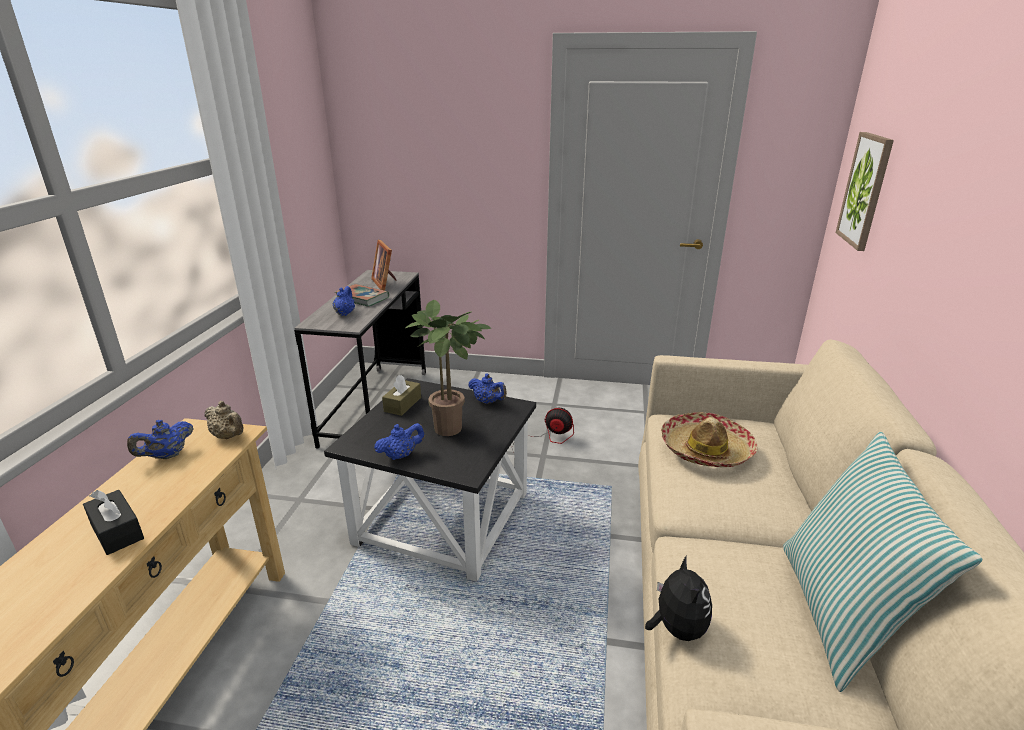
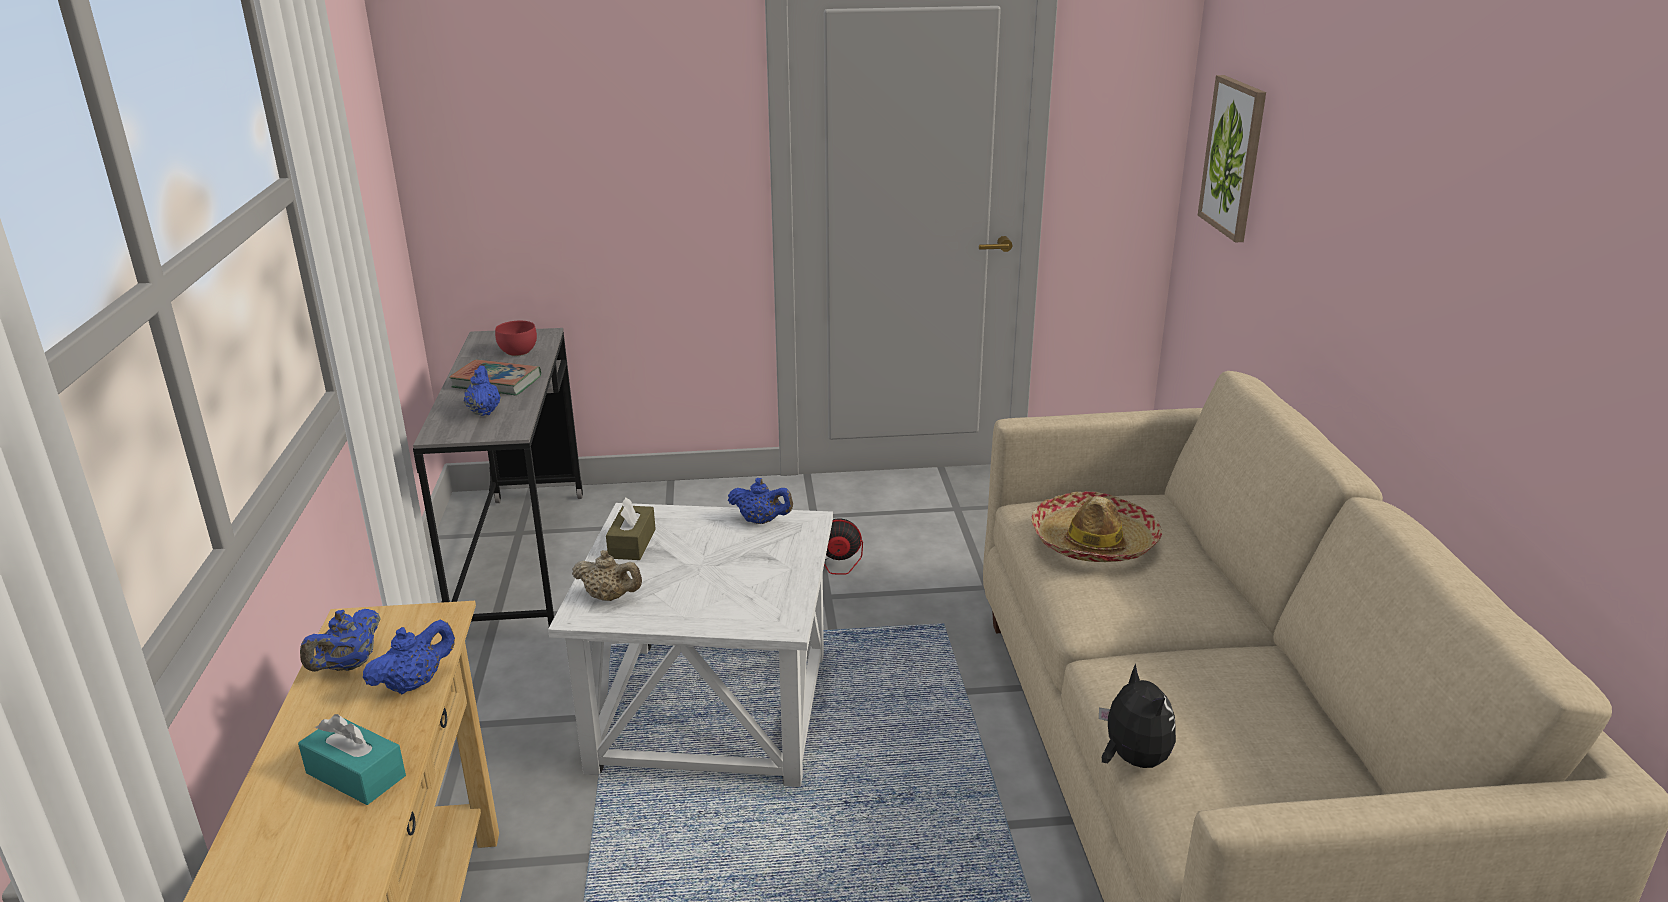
camera: 15 degrees left, 0 degrees up
black tissue box [83,490,144,555] -> turquoise tissue box [298,714,406,805]
beige teapot [205,401,243,439] -> beige teapot moved to [572,550,642,601]
black side table [324,378,536,582] -> white side table [548,503,833,787]
picture frame [371,240,397,291] -> red bowl [495,321,537,356]
blue teapot [374,423,425,460] -> blue teapot moved to [363,620,455,694]
potted plant [405,300,492,436] -> none
pillow [783,432,982,692] -> none

